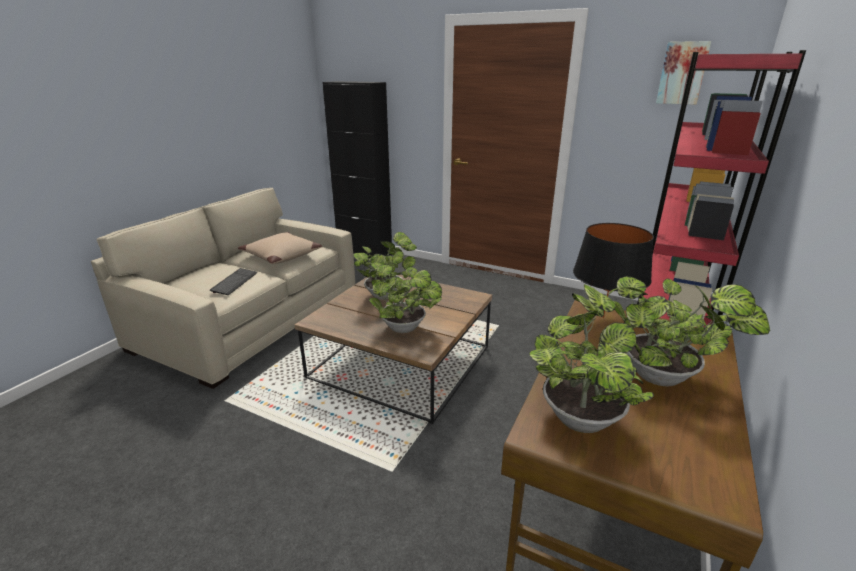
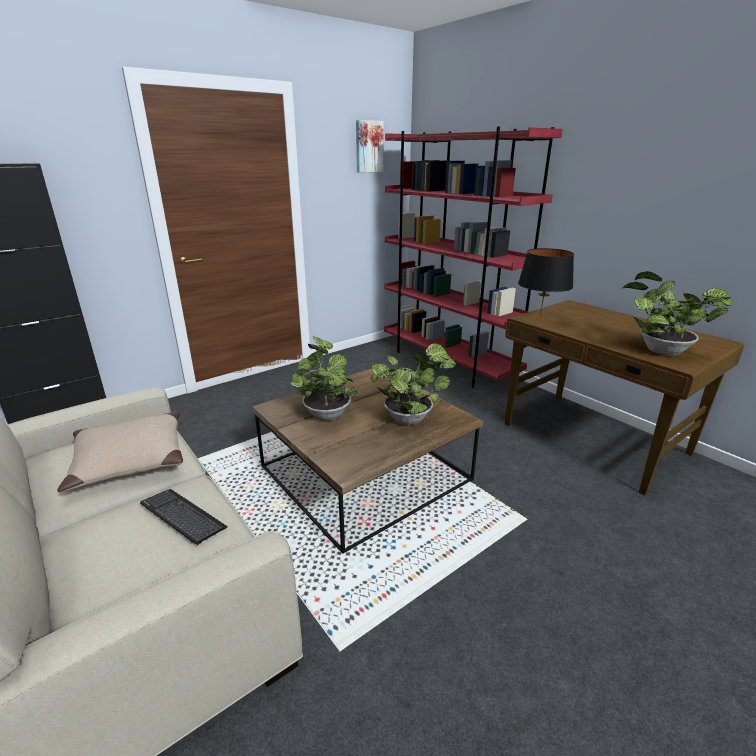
camera: 65 degrees left, 0 degrees up
potted plant [608,276,770,386] -> none

